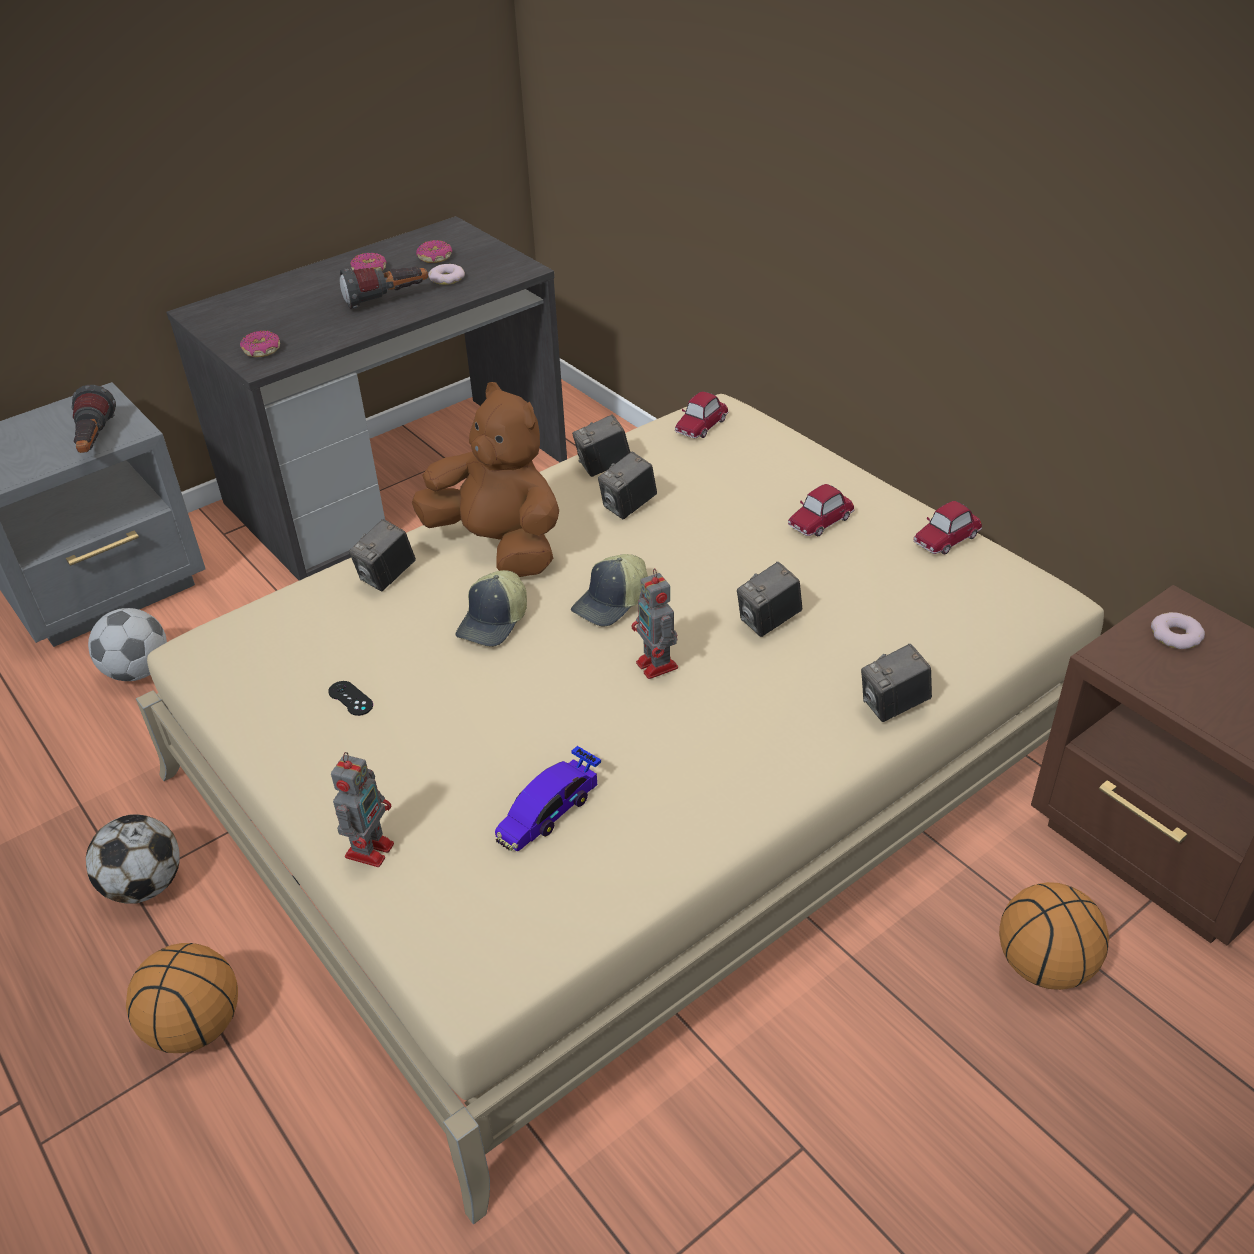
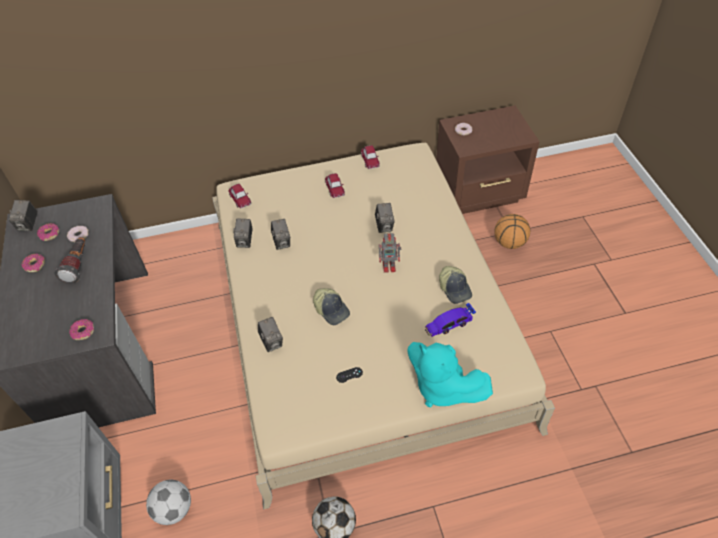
camera: 65 degrees left, 10 degrees up
flashlight [71,385,116,453] -> none
basketball [126,943,238,1053] -> none
toy robot [331,752,394,867] -> turquoise plush toy [407,342,493,408]
brown plush toy [412,382,559,577] -> none
toy car [495,746,601,851] -> toy car turned 90 degrees clockwise [425,303,476,337]
cap [571,554,648,627] -> cap moved to [439,266,472,304]
camera [861,644,932,722] -> camera moved to [9,200,38,231]

